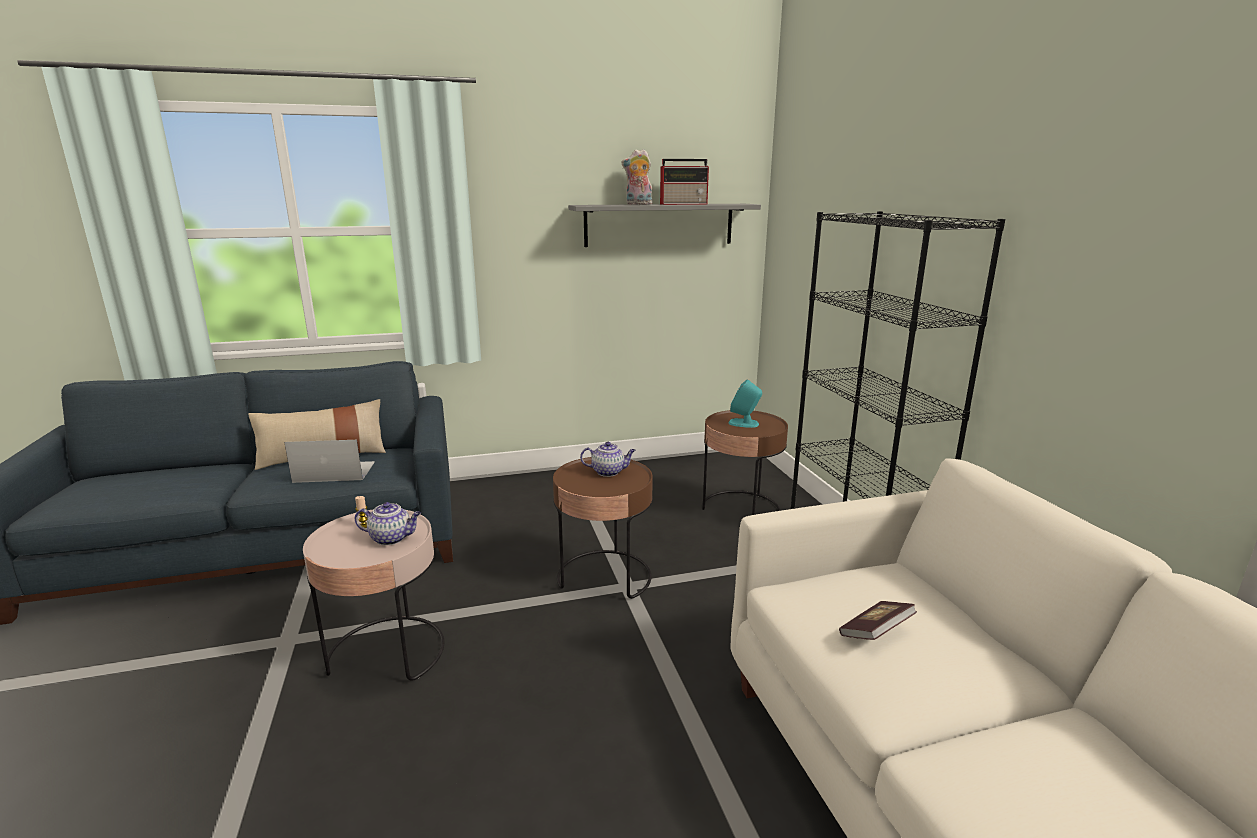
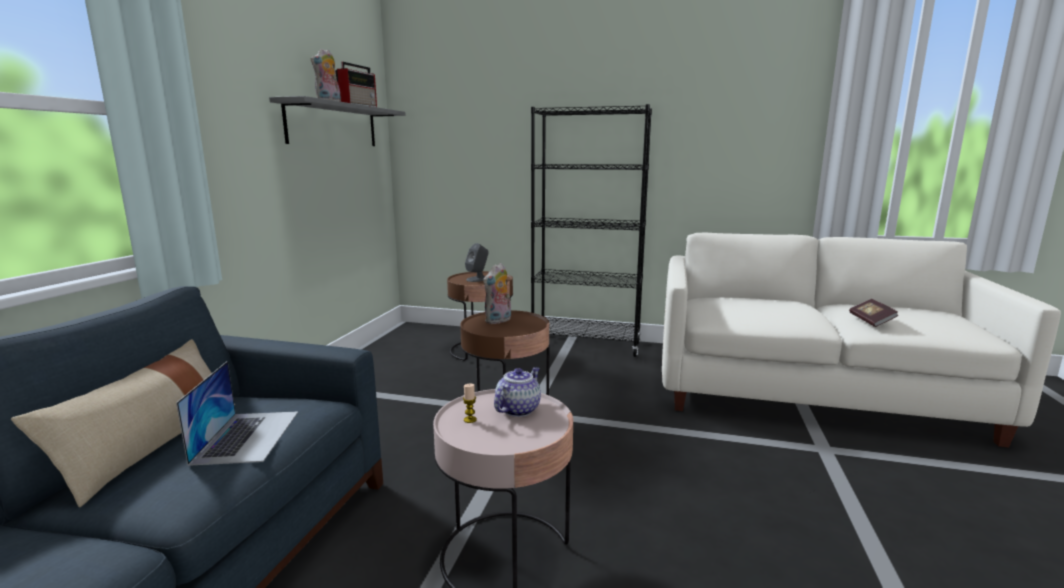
camera: 60 degrees left, 5 degrees down
laptop [284,440,375,483] -> laptop turned 150 degrees clockwise [176,361,298,466]
teapot [580,442,636,477] -> plush toy [483,263,511,324]
turquoise speaker [728,380,762,428] -> grey speaker [465,243,489,282]
book [839,601,917,640] -> book moved to [849,299,899,327]

